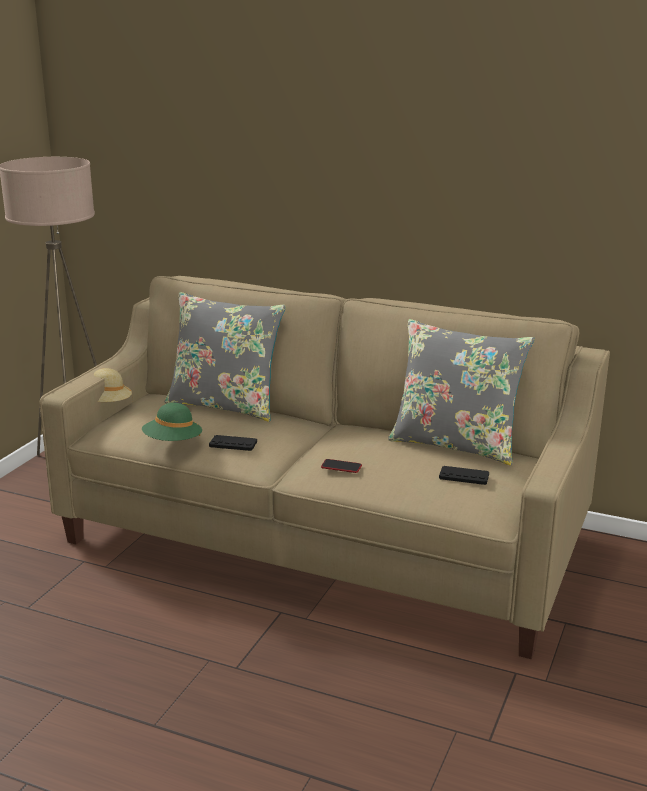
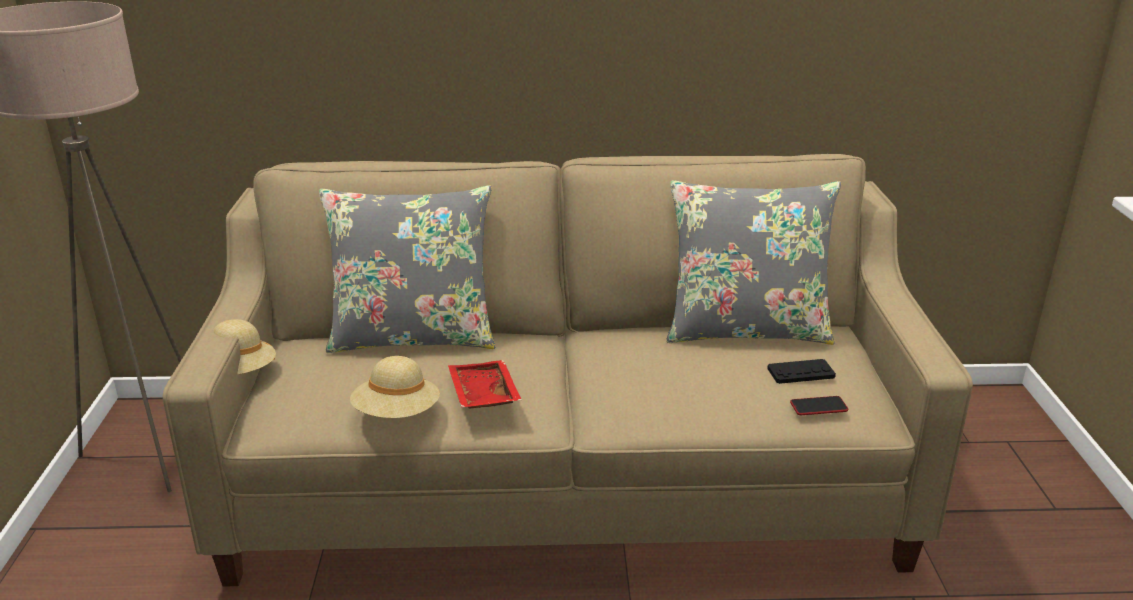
camera: 25 degrees left, 5 degrees up
green hat [142,403,202,441] -> beige hat [350,356,440,418]
black game controller [209,435,257,451] -> red tray [448,360,522,409]
phone [321,459,362,473] -> phone moved to [790,396,848,415]

